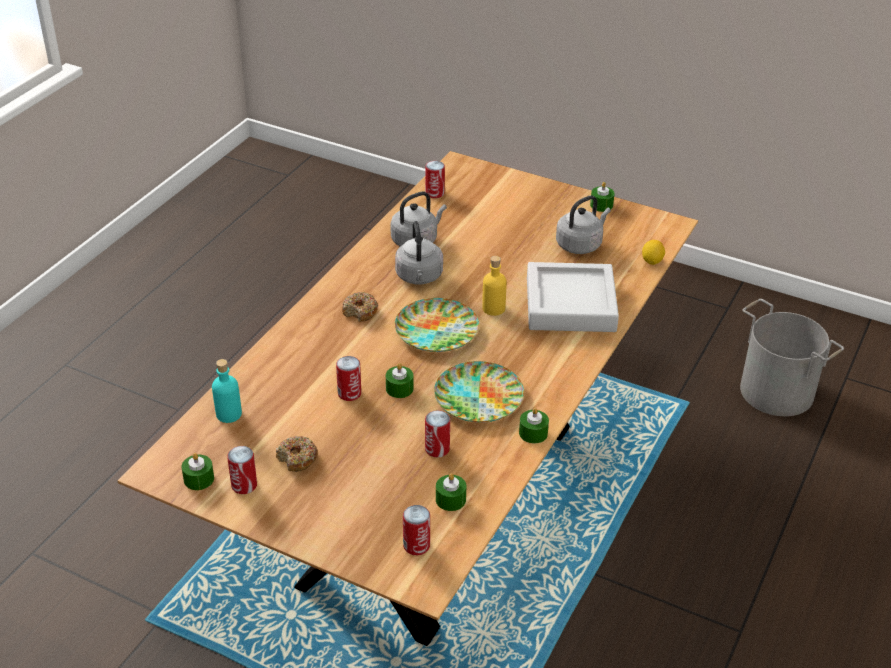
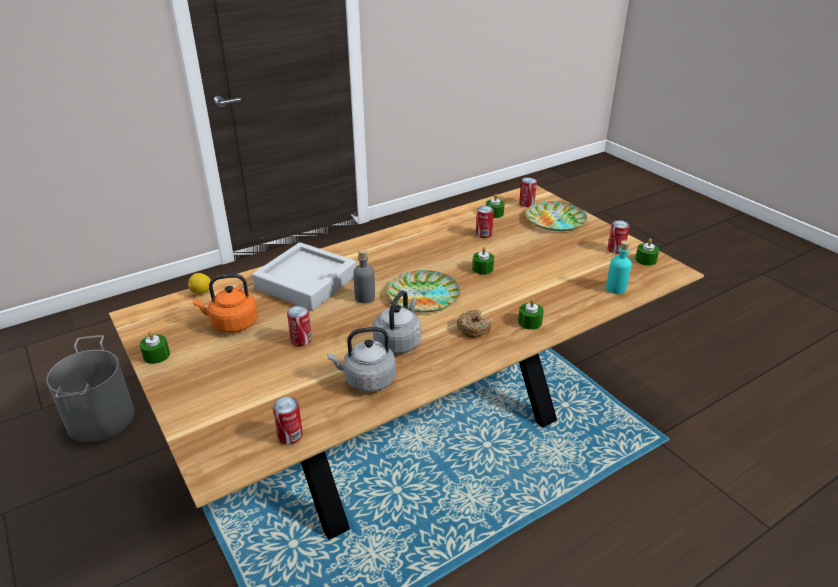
camera: 150 degrees left, 5 degrees down
donut [276,436,318,472] -> none
can [336,356,361,401] -> can moved to [287,306,312,346]
plate [434,361,524,423] -> plate moved to [526,201,587,231]
yellow bottle [482,256,507,316] -> grey bottle [353,249,375,303]
green candle [519,408,549,444] -> green candle moved to [518,299,544,330]
grey kettle [556,195,611,254] -> orange kettle [192,274,258,333]

